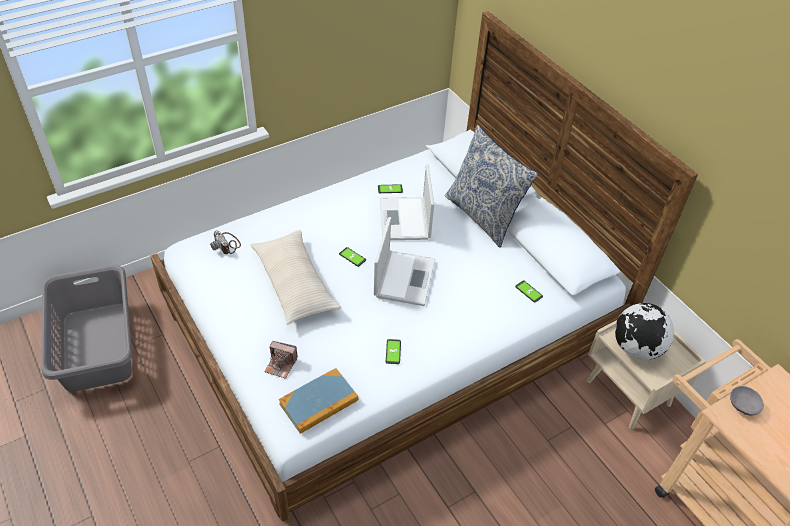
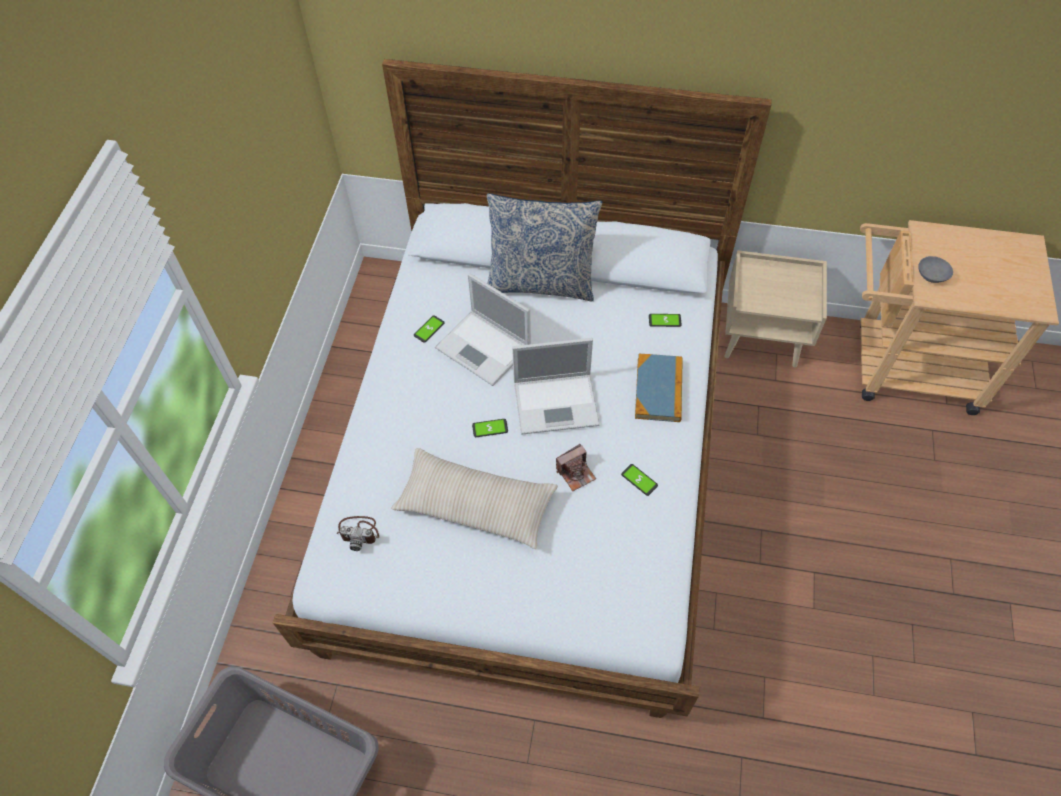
camera: 45 degrees left, 10 degrees up
camera [264,341,298,379] -> camera moved to [556,444,596,491]
book [279,368,359,434] -> book moved to [635,354,683,422]
laptop [374,217,435,306] -> laptop turned 120 degrees clockwise [512,338,600,435]
globe [615,303,674,360] -> none

